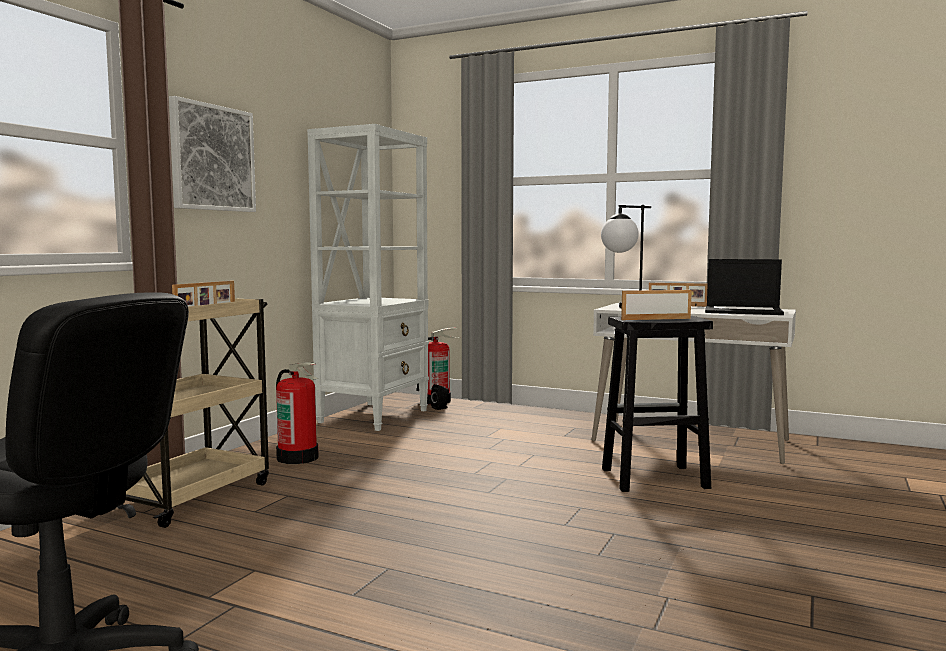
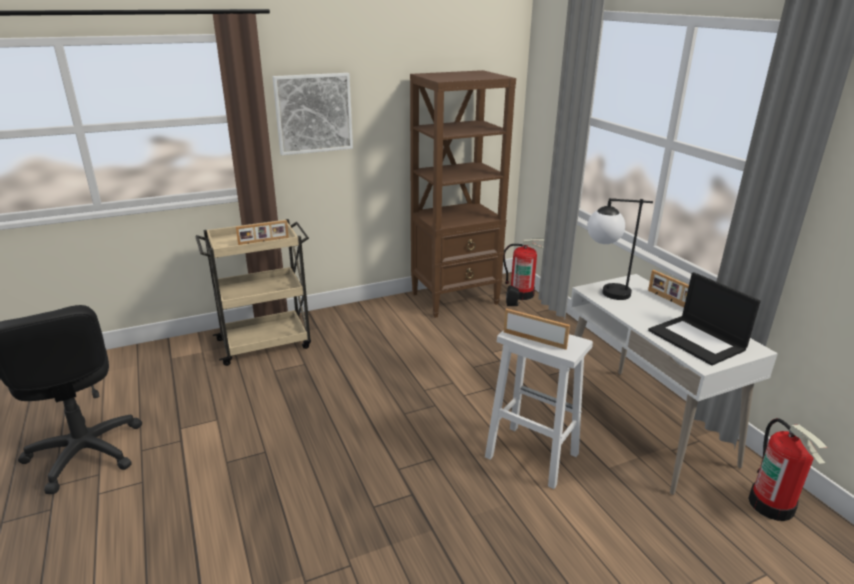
camera: 40 degrees right, 20 degrees up
fire extinguisher [276,362,319,464] -> fire extinguisher moved to [748,418,828,521]
white bookcase [307,124,429,431] -> brown bookcase [410,70,516,318]
black stool [602,316,713,492] -> white stool [485,330,593,489]

